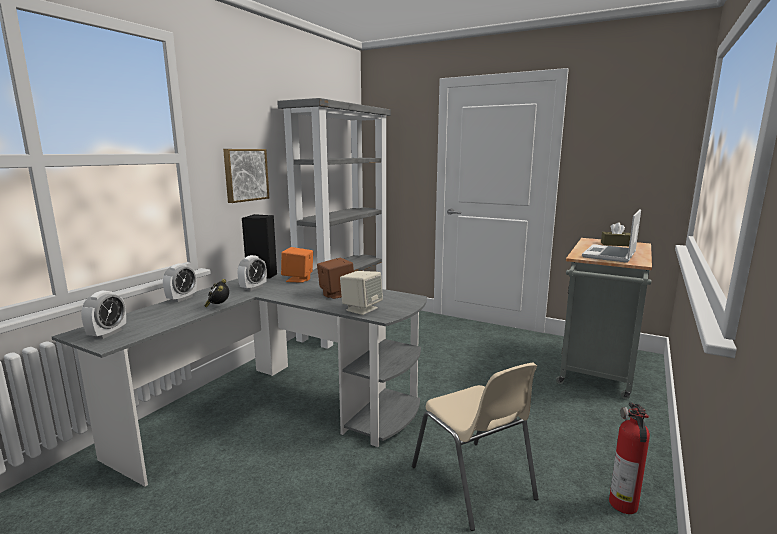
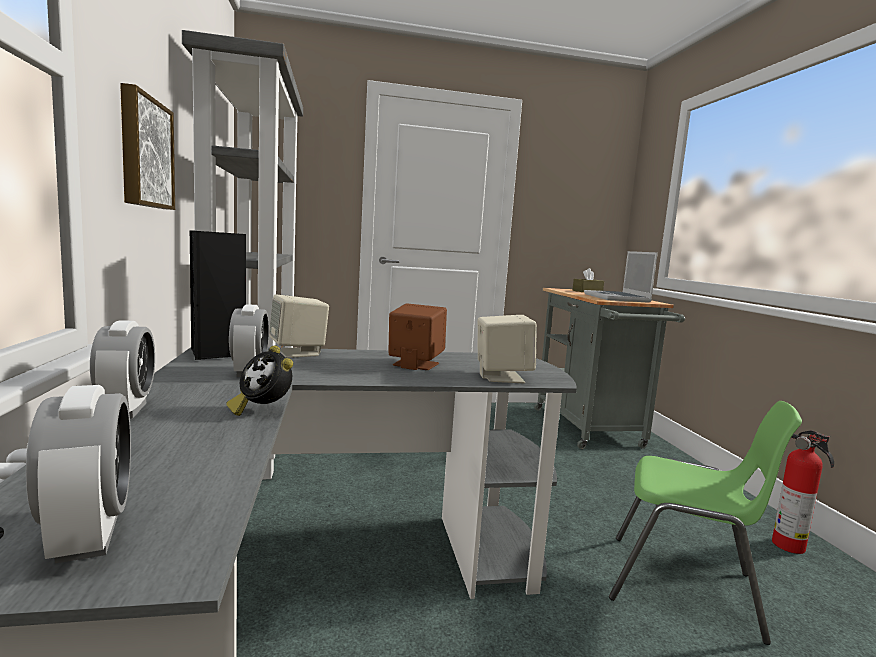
camera: 40 degrees left, 5 degrees down
orange speaker [281,247,313,283] -> beige speaker [269,295,329,358]
beige chair [412,363,538,531] -> green chair [609,401,802,645]

